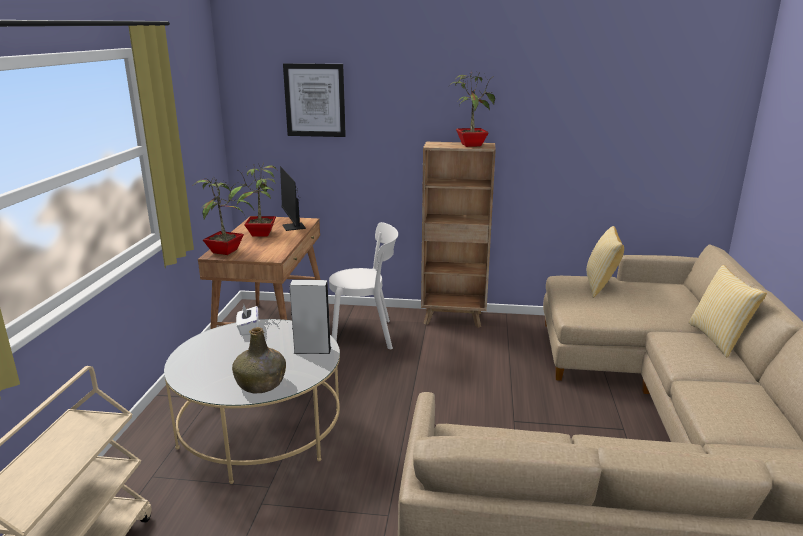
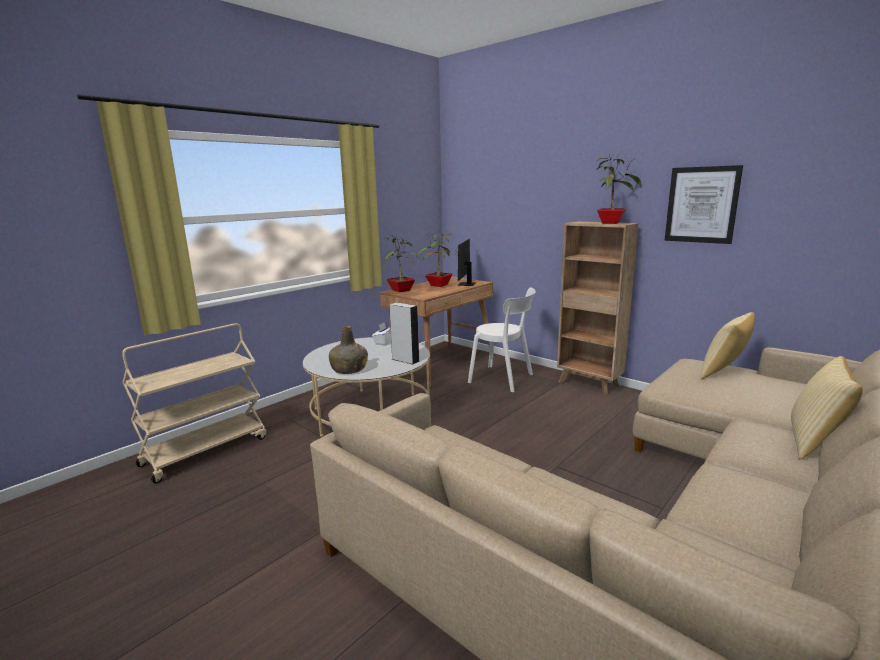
camera: 35 degrees right, 5 degrees down
picture [283,63,346,137] -> picture moved to [665,165,743,244]

